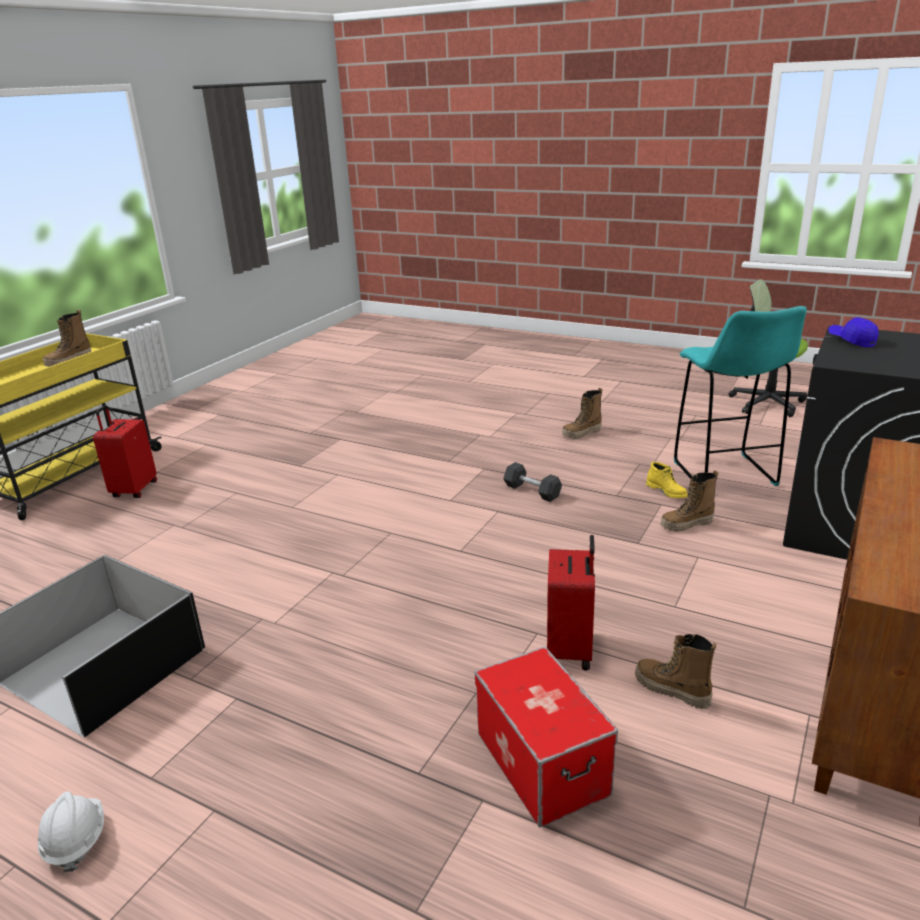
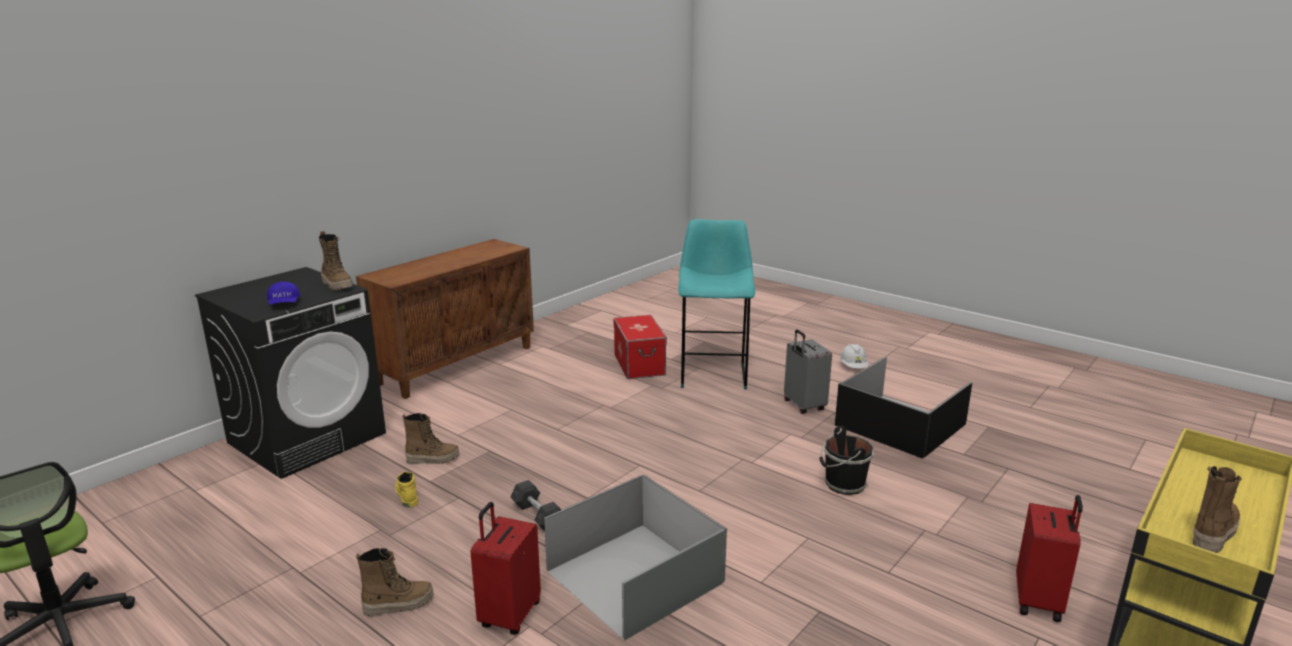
camera: 170 degrees left, 5 degrees down
red suitcase [547,535,595,671] -> red suitcase moved to [470,502,541,635]
boot [635,634,716,709] -> boot moved to [319,231,353,290]
turquoise stool [674,306,807,486] -> turquoise stool moved to [679,219,755,390]
none -> grey storage box [544,474,727,640]
none -> grey suitcase [784,329,832,414]
none -> black bucket [819,426,875,495]

